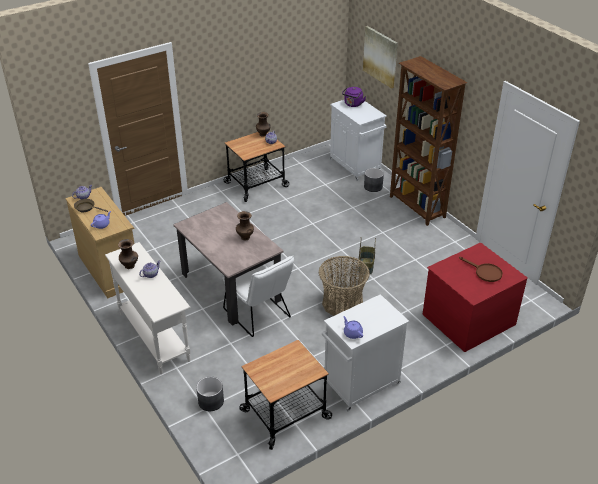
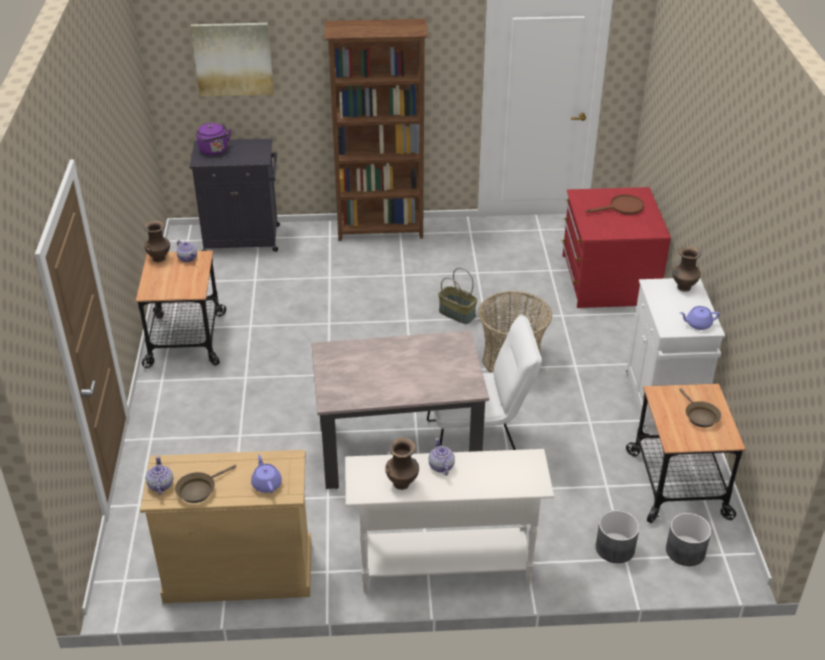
camera: 60 degrees left, 0 degrees up
brown vase [236,211,254,241] -> brown vase moved to [672,247,701,292]
white cabinet [329,100,387,181] -> black cabinet [189,139,280,252]
grey planter [364,168,384,192] -> grey planter moved to [666,513,711,566]
none -> brown frying pan [679,388,721,428]

